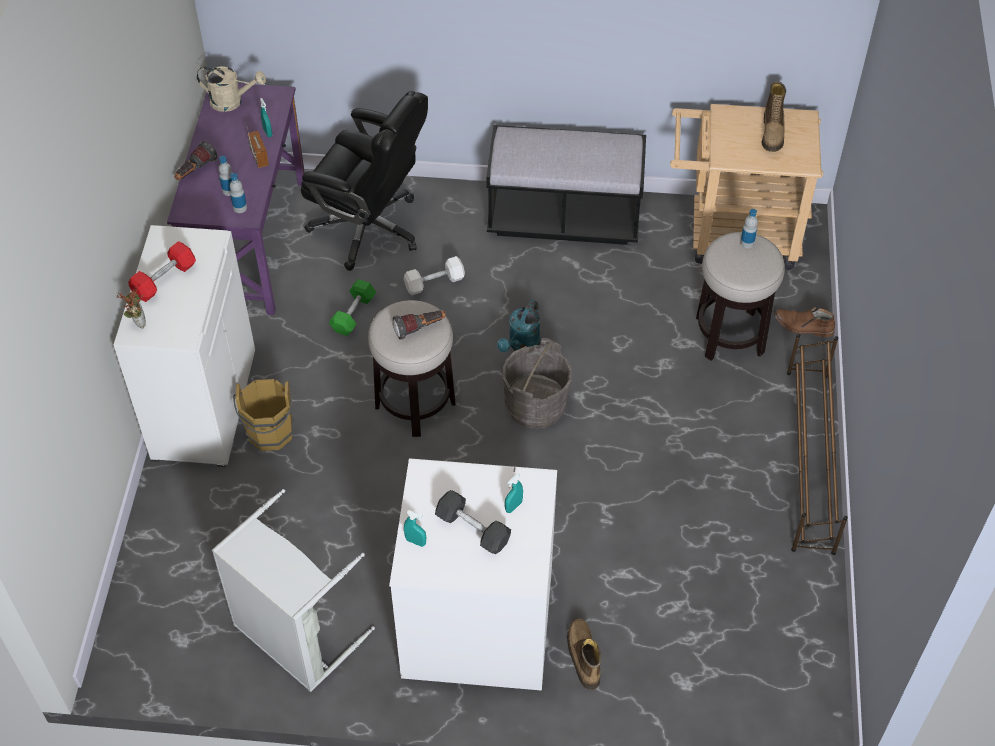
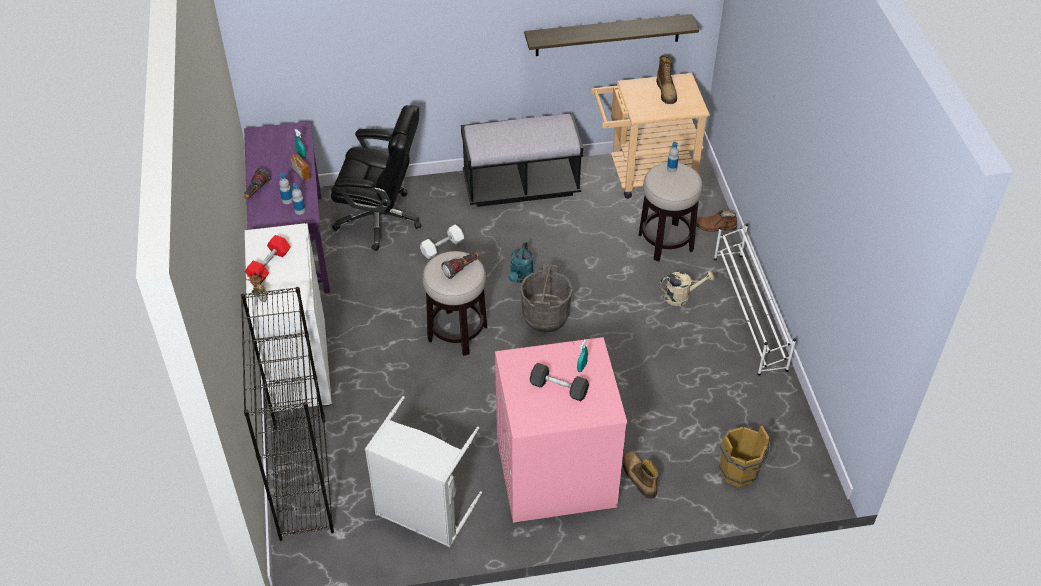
camera: 15 degrees left, 5 degrees down
beige watering can [196,66,266,112] -> beige watering can moved to [660,271,714,306]
brown bucket [233,379,293,451] -> brown bucket moved to [719,425,770,487]
green dumbbell [329,279,376,336] -> none
white washing machine [389,458,557,691] -> pink washing machine [495,337,628,523]
turquoise spray bottle [404,510,426,547] -> none
brown shoe rack [787,334,848,555] -> white shoe rack [714,223,796,376]
none -> black bookcase [241,287,334,541]
none -> shelf [524,14,699,56]

